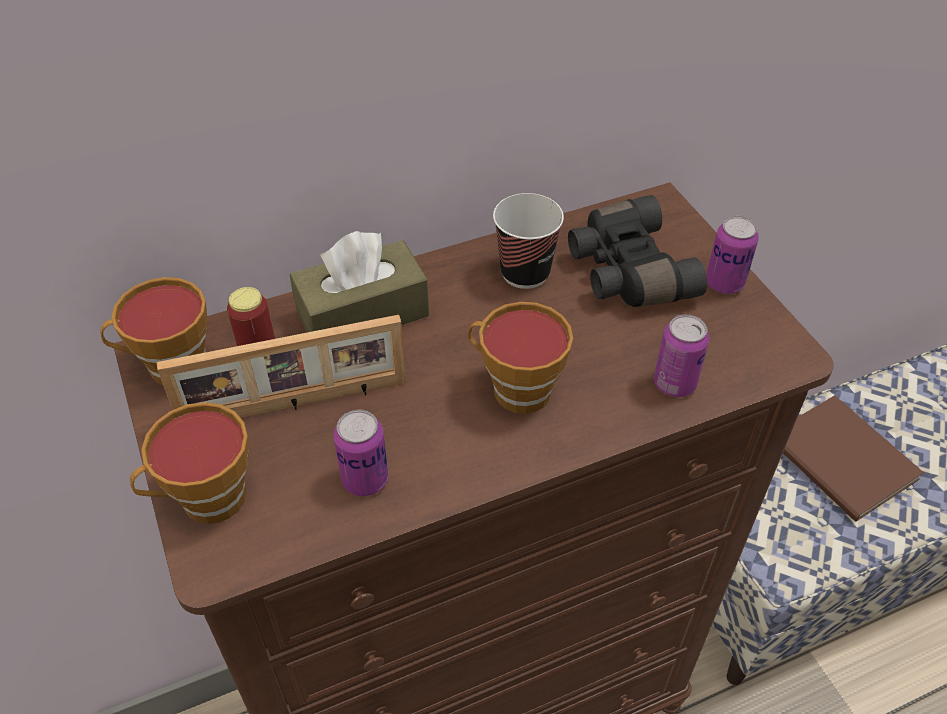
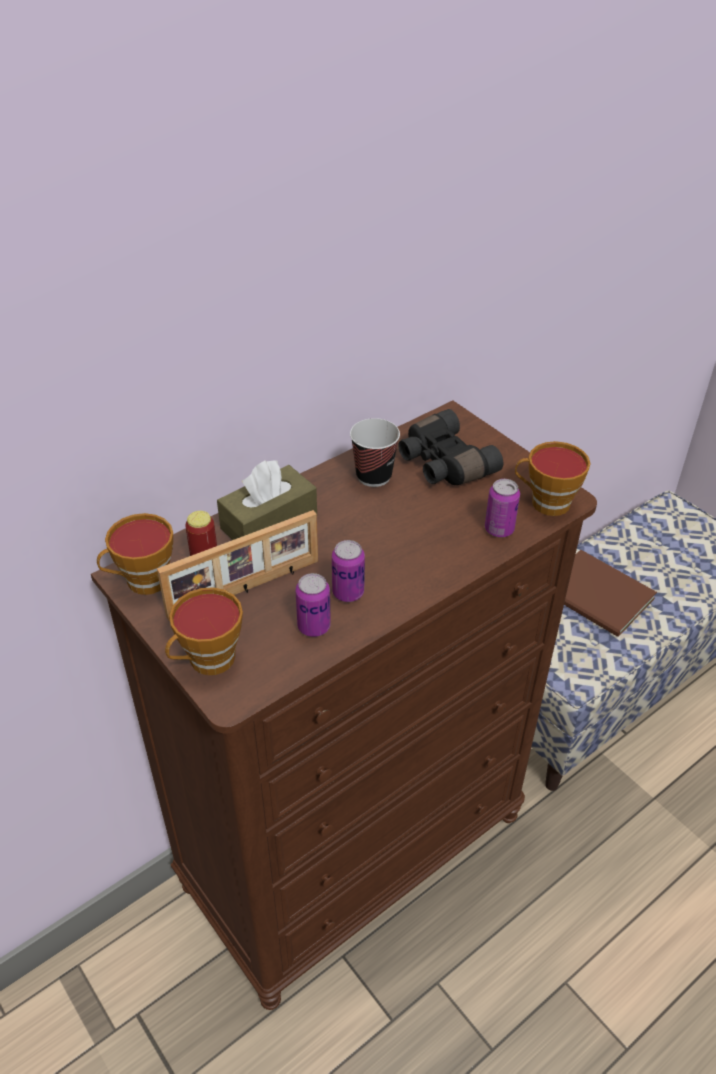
camera: 15 degrees left, 5 degrees down
cup [468,302,573,414] -> cup moved to [515,441,590,516]
can [706,216,759,294] -> can moved to [332,540,365,602]

